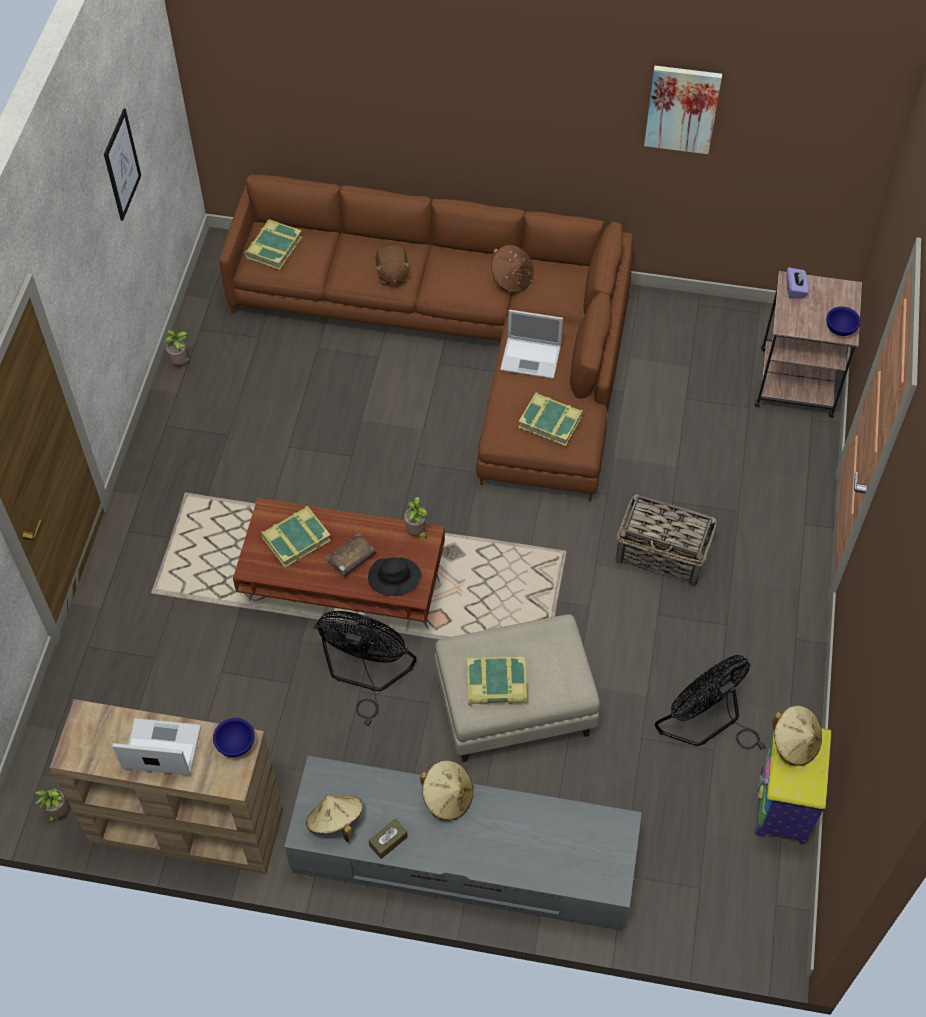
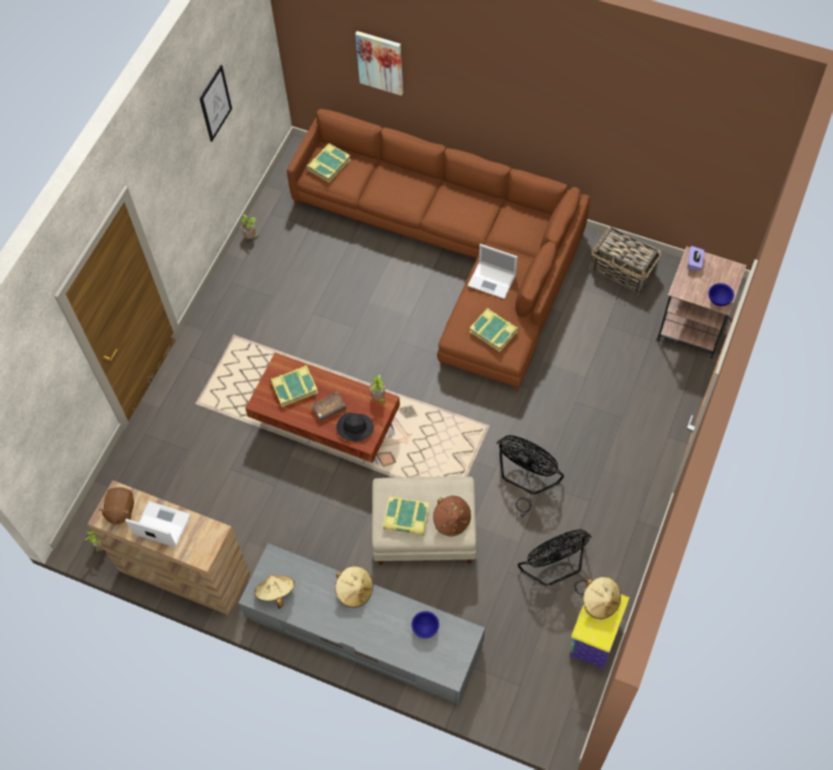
camera: 15 degrees right, 5 degrees up
blue bowl [213,718,255,757] -> blue bowl moved to [412,611,439,638]
black fan [314,611,417,726] -> black fan moved to [496,435,564,517]
brown tissue box [369,819,408,859] -> none
brown plush toy [376,245,410,285] -> brown plush toy moved to [99,487,134,526]
brown hat [491,245,534,293] -> brown hat moved to [433,496,471,536]
basket [615,494,717,587] -> basket moved to [590,226,661,295]
picture [644,66,722,154] -> picture moved to [355,31,403,96]

